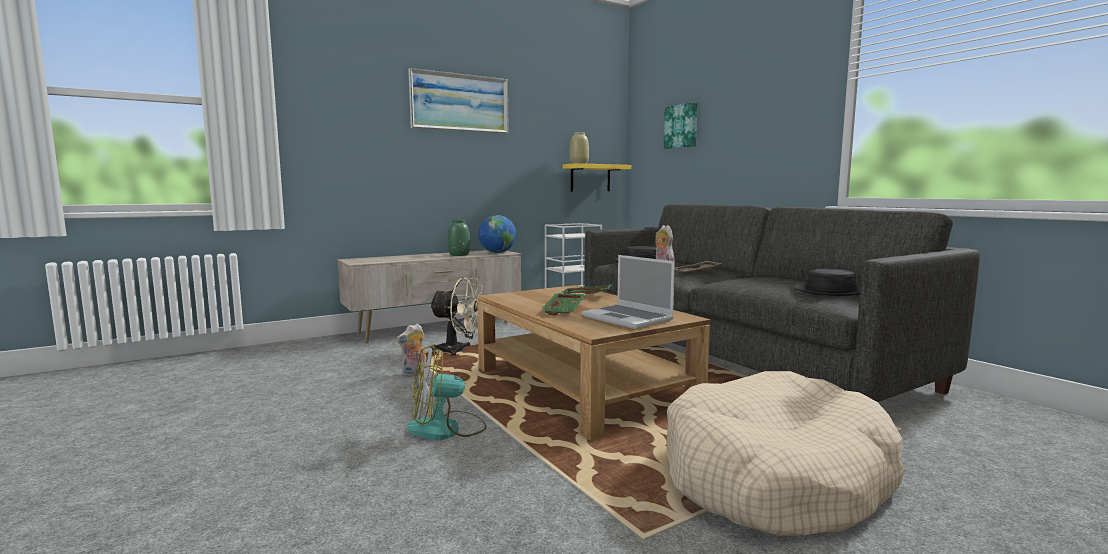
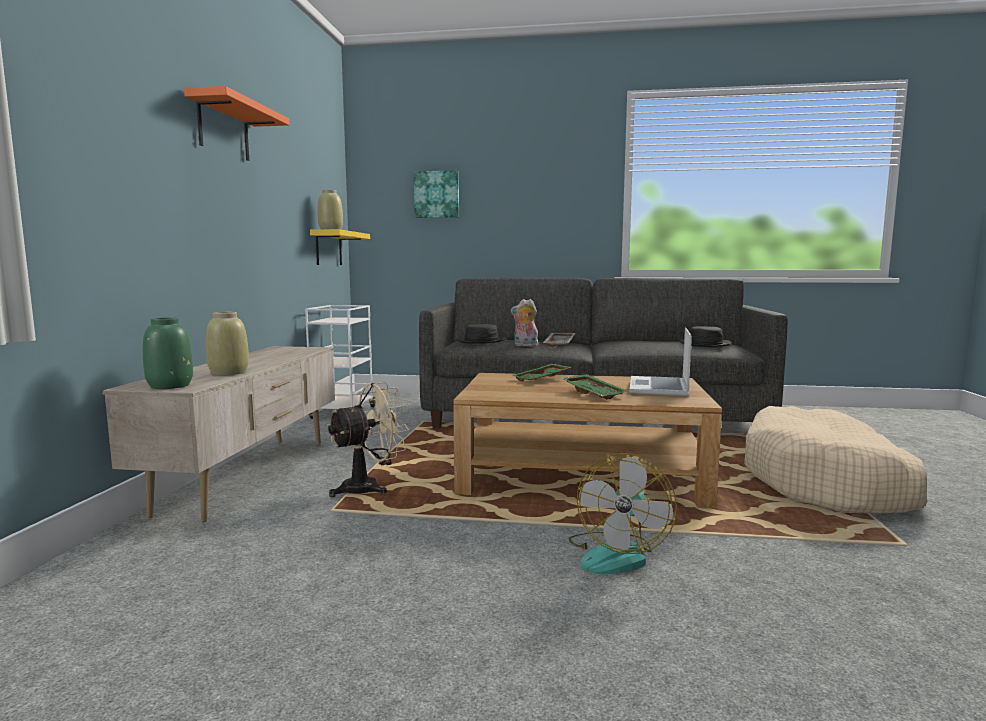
camera: 50 degrees left, 0 degrees up
plush toy [396,324,427,377] -> none
picture [408,68,509,134] -> orange shelf [184,86,289,161]
green vase [448,220,470,256] -> green vase moved to [143,317,193,389]
globe [478,215,516,253] -> none
laptop [582,255,675,329] -> laptop turned 105 degrees clockwise [629,327,692,397]
none -> beige vase [206,312,249,375]

